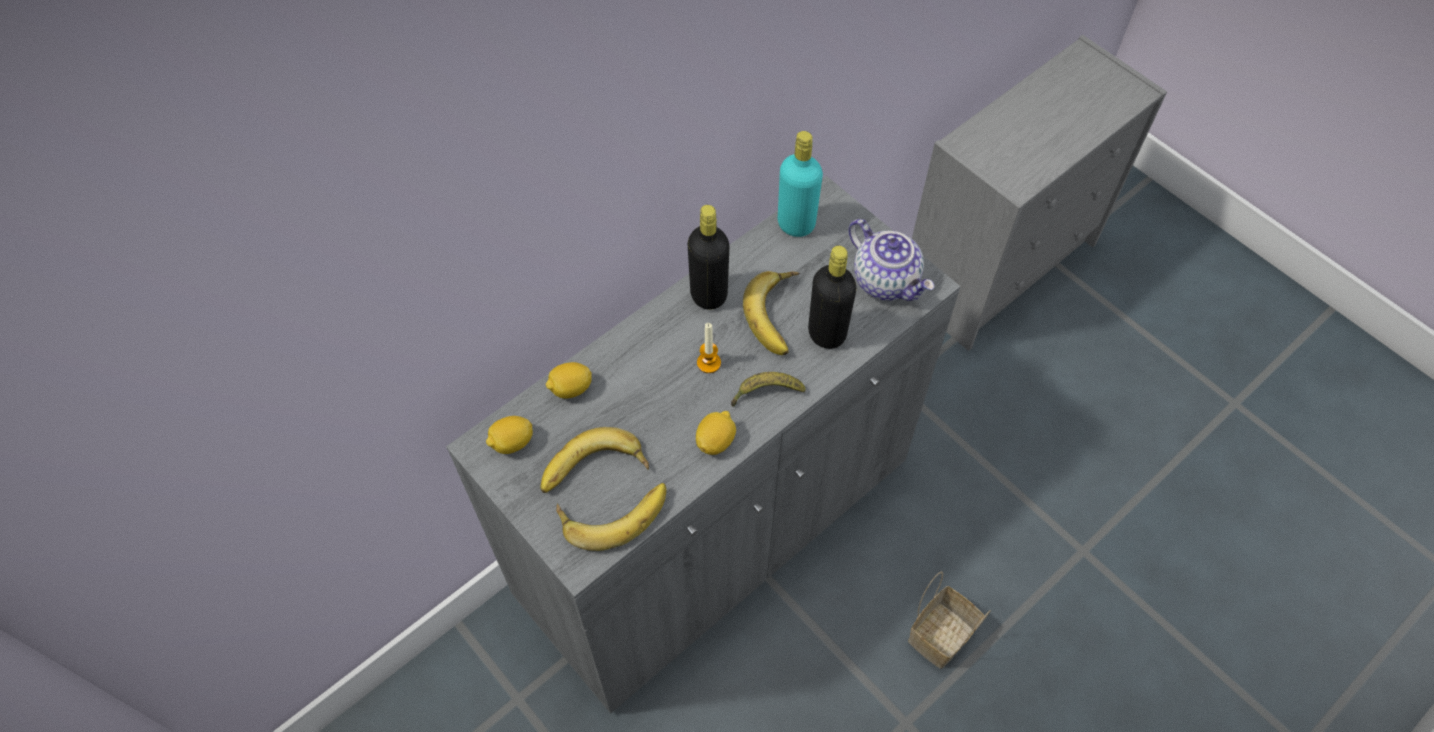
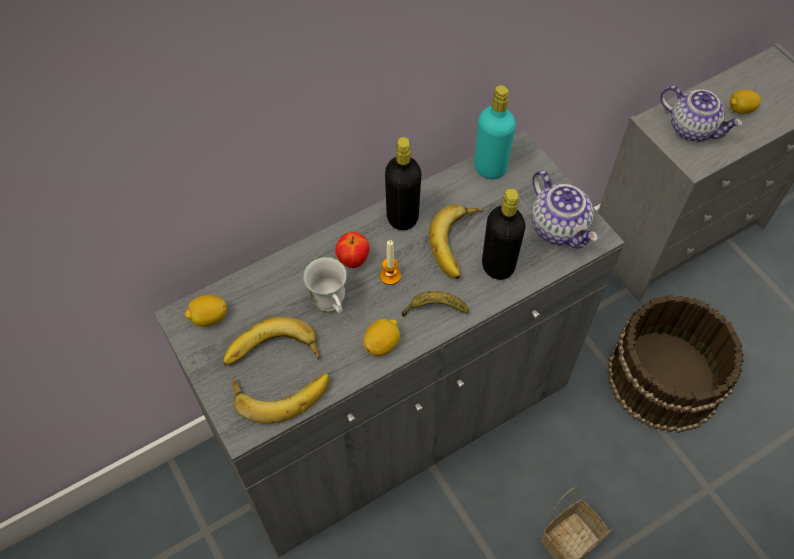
camera: 10 degrees right, 0 degrees up
lemon [546,362,592,399] -> lemon moved to [730,90,761,114]
none -> white mug [303,257,347,314]
none -> apple [335,232,370,268]
none -> brown bucket [607,294,744,433]
none -> teapot [660,85,742,142]

